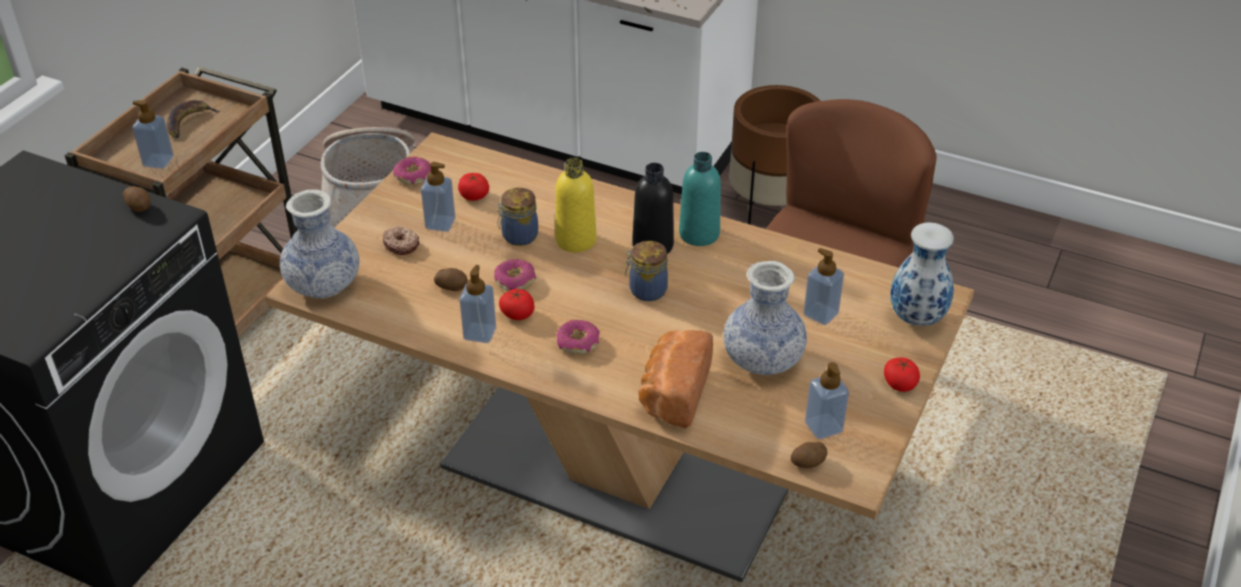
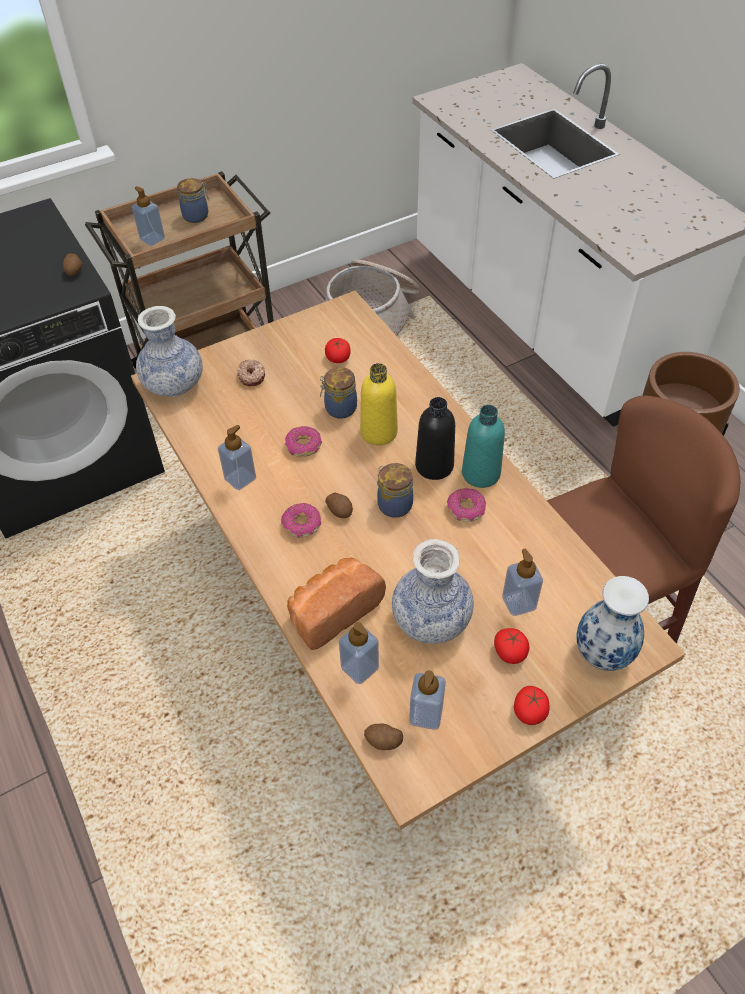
camera: 35 degrees right, 10 degrees up
banana [167,100,220,138] -> jar [177,178,210,223]
donut [393,156,431,185] -> donut moved to [447,488,486,522]
soap dispenser [421,162,456,232] -> soap dispenser moved to [339,622,379,684]
potato [434,268,468,291] -> potato moved to [325,493,353,518]
tomato [499,288,534,320] -> tomato moved to [494,628,529,664]

